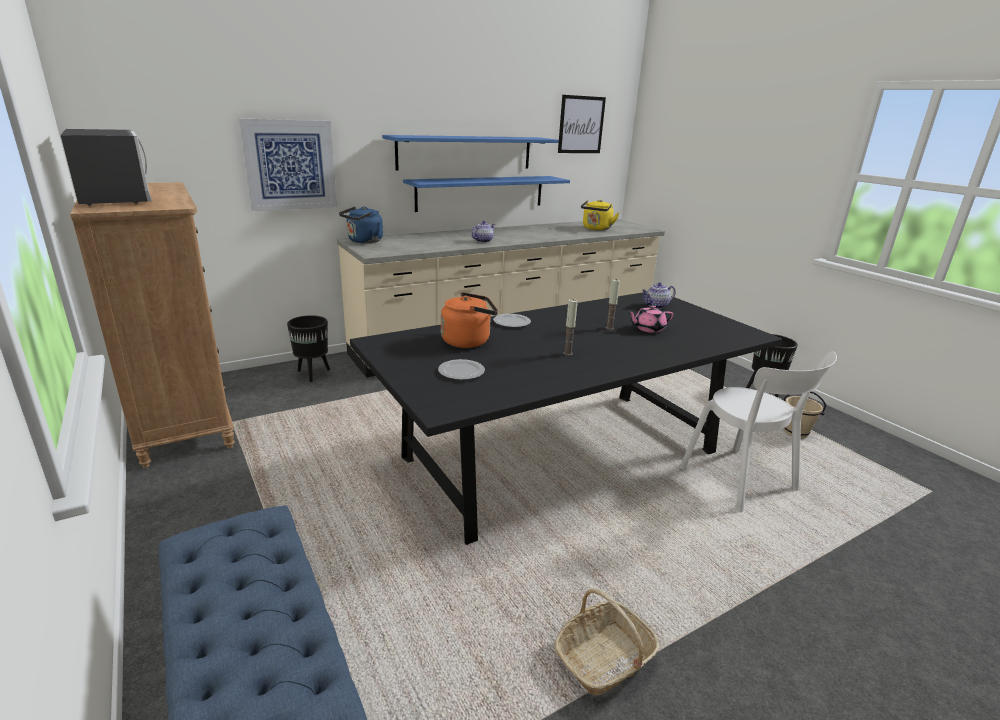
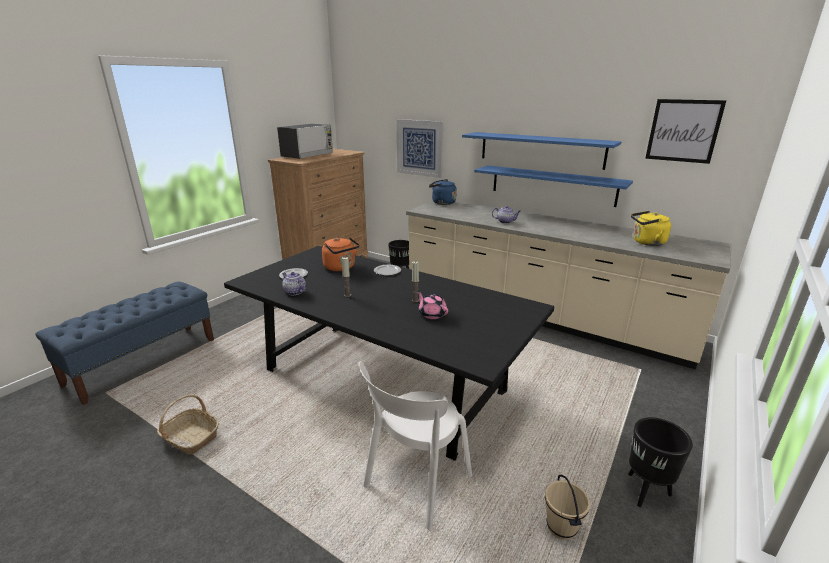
camera: 65 degrees right, 0 degrees up
teapot [642,282,676,309] -> teapot moved to [282,272,306,296]

